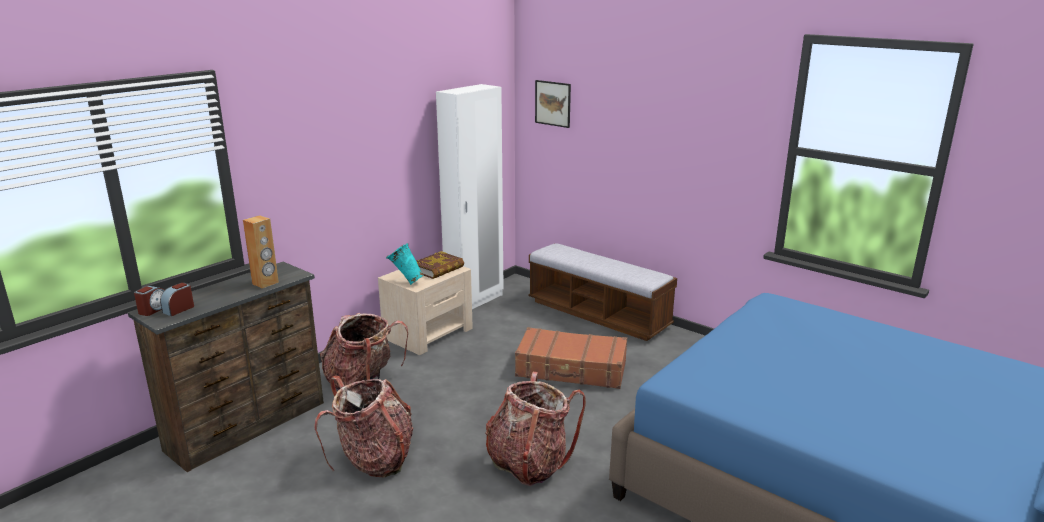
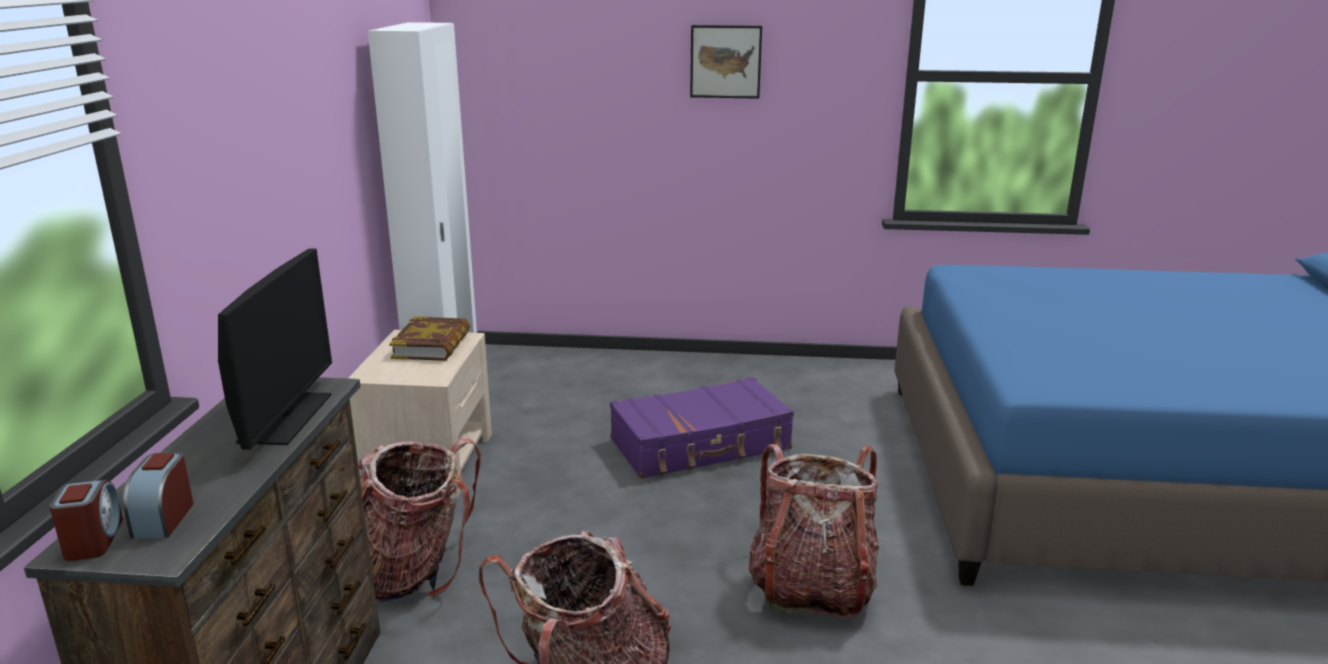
camera: 35 degrees left, 0 degrees up
brown speaker [243,215,279,289] -> monitor [218,249,332,450]
turquoise vase [386,243,424,285] -> none
brown suitcase [515,327,627,389] -> purple suitcase [610,377,794,479]
bench [529,243,677,341] -> none
picture [535,80,571,128] -> picture moved to [690,25,762,99]

